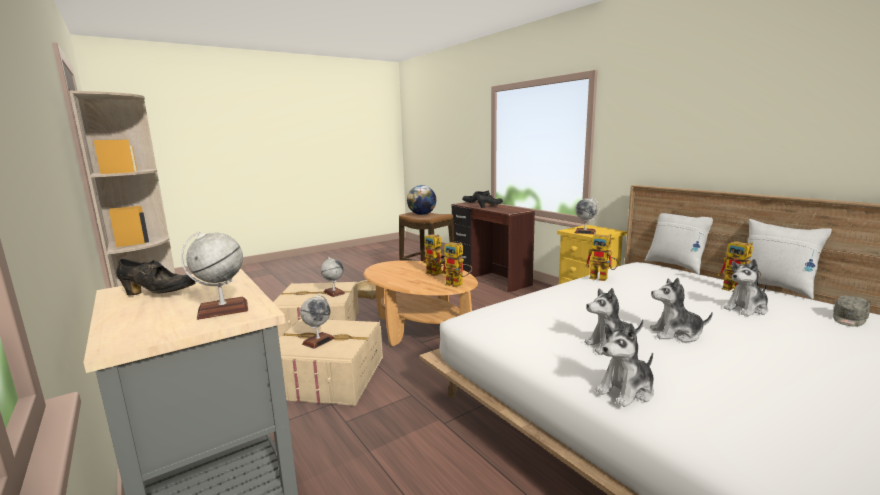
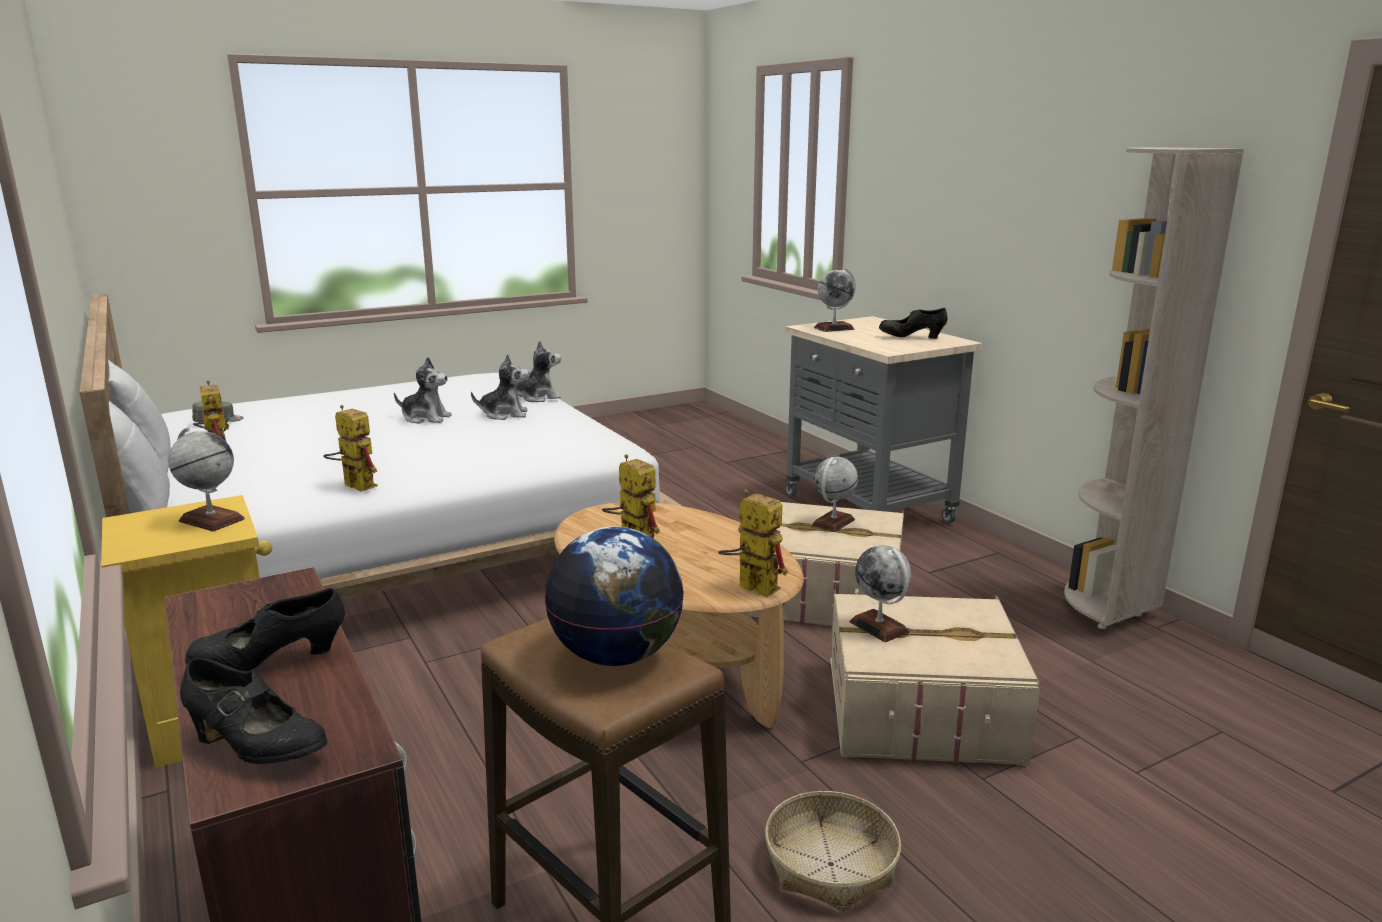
camera: 175 degrees left, 5 degrees up
toy robot [442,242,472,287] -> toy robot moved to [718,489,788,597]
plush toy [724,259,768,316] -> none

